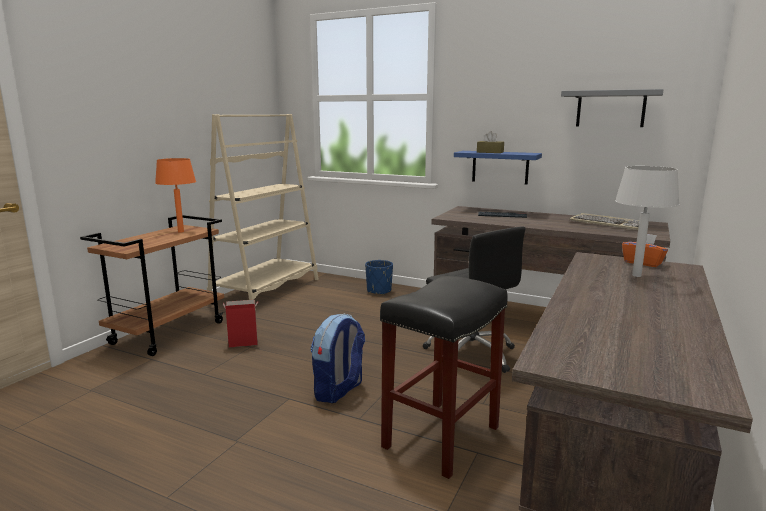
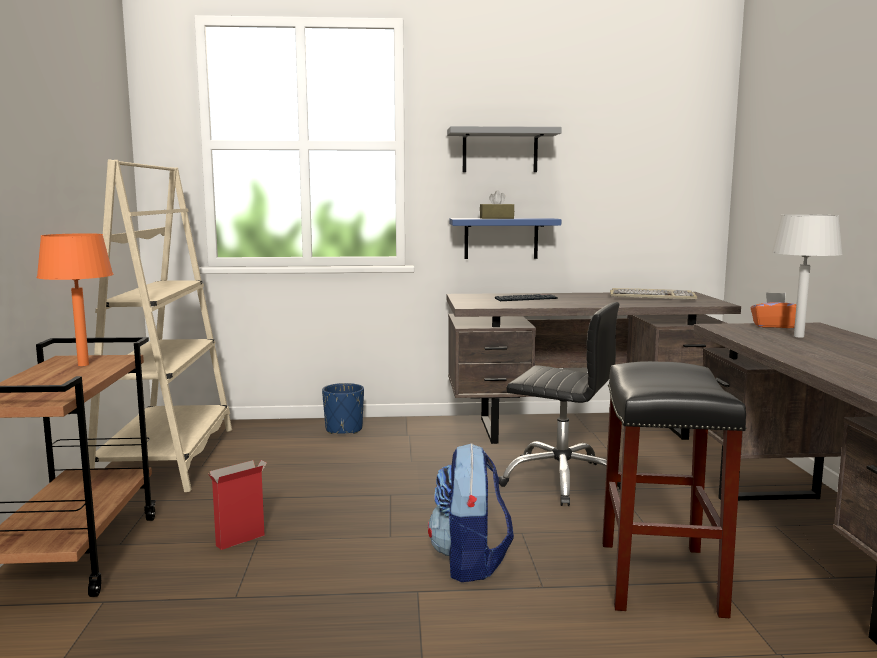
camera: 30 degrees left, 5 degrees down
grey shelf [561,89,664,127] -> grey shelf moved to [447,126,562,172]

